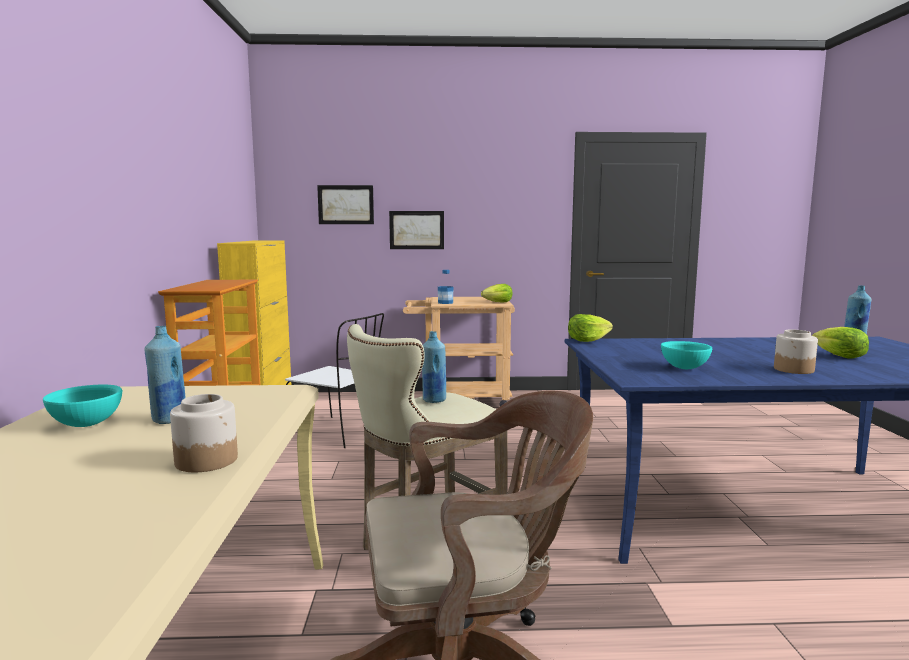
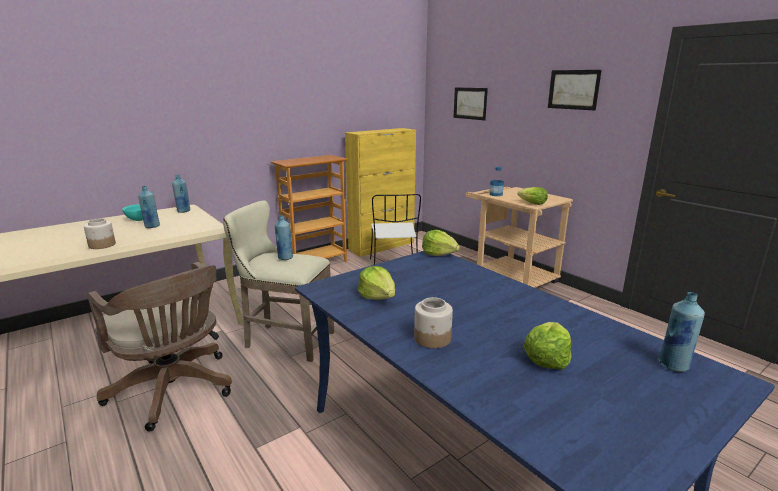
camera: 55 degrees right, 10 degrees up
picture [389,211,444,249] -> picture moved to [548,70,602,110]
turquoise bowl [661,341,712,369] -> lettuce [358,266,395,300]
none -> blue bottle [172,175,190,213]

